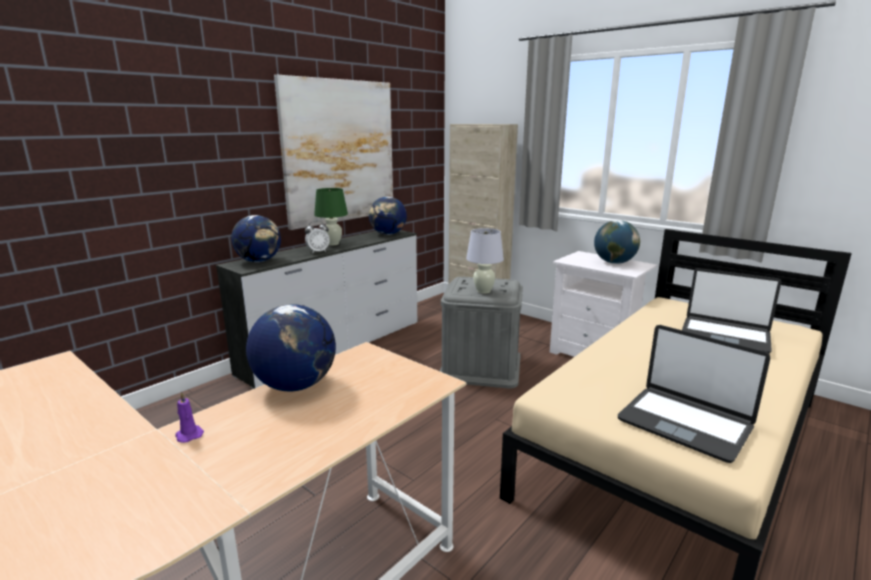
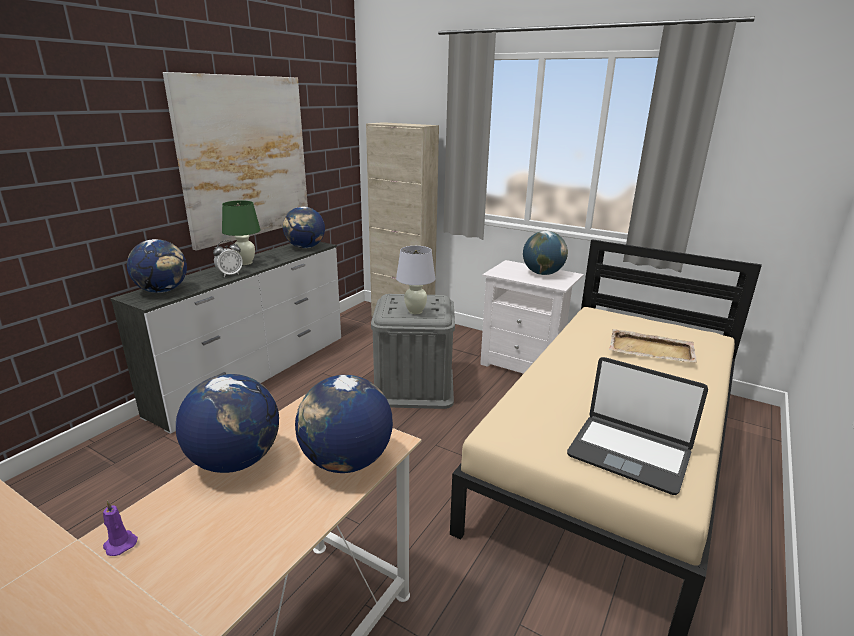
camera: 10 degrees left, 5 degrees up
laptop [682,268,782,353] -> beige tray [609,329,697,363]
none -> globe [295,375,393,473]

